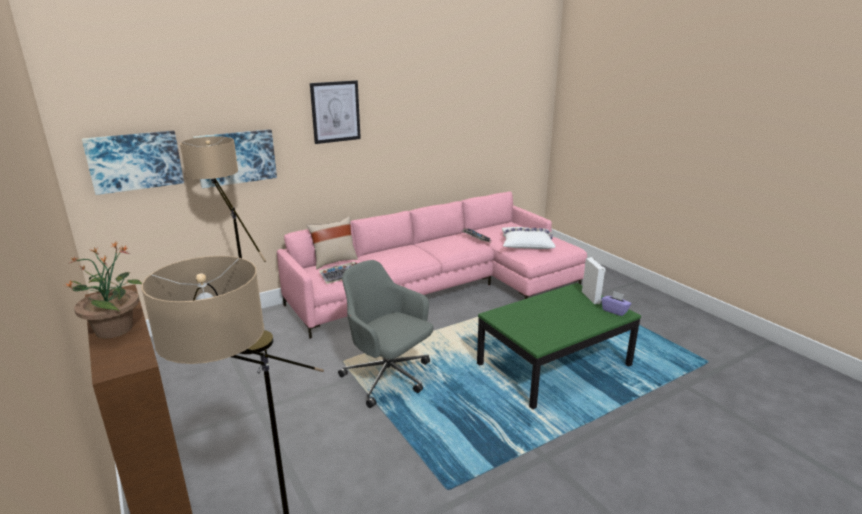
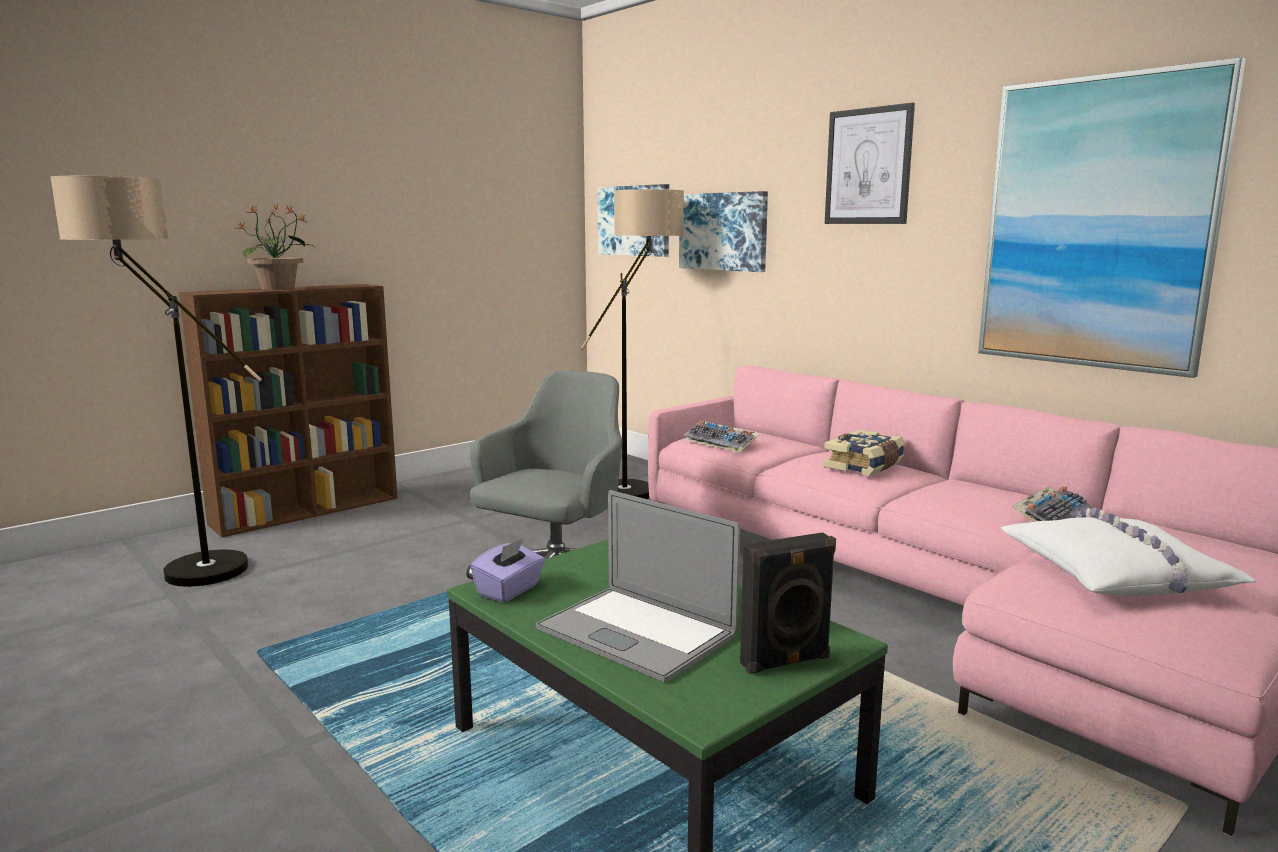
camera: 80 degrees right, 10 degrees down
beige pillow [306,216,358,269] -> none
white speaker [582,257,606,304] -> black speaker [740,532,836,674]
purple tissue box [601,291,631,316] -> purple tissue box moved to [470,538,545,602]
none -> laptop [536,490,740,683]
none -> book [824,429,905,476]
none -> picture [978,57,1245,378]

